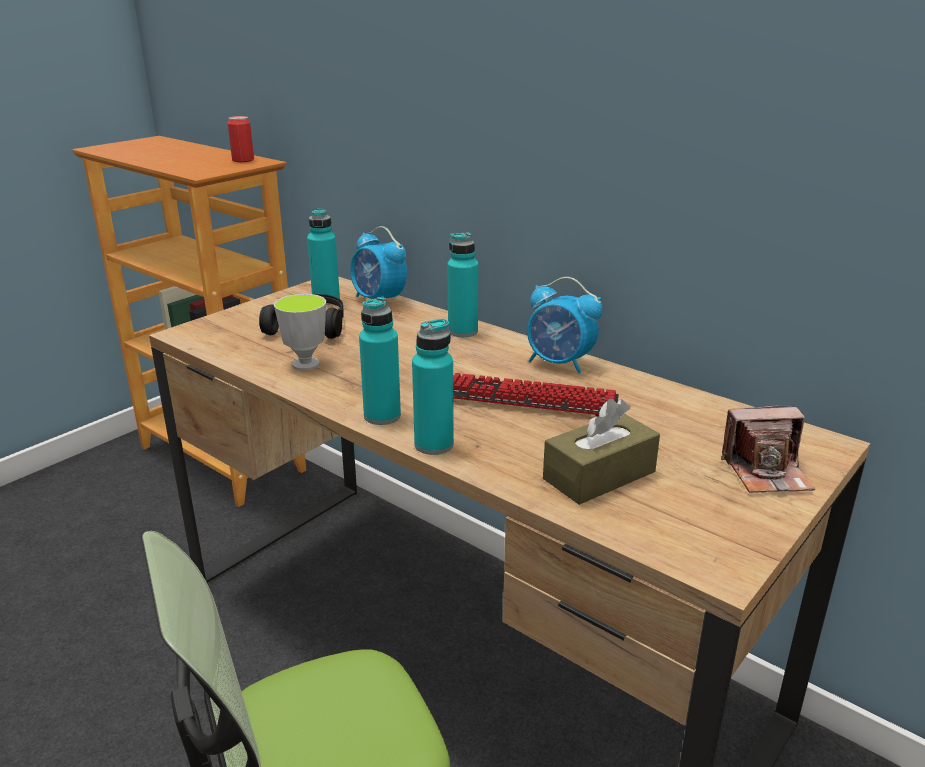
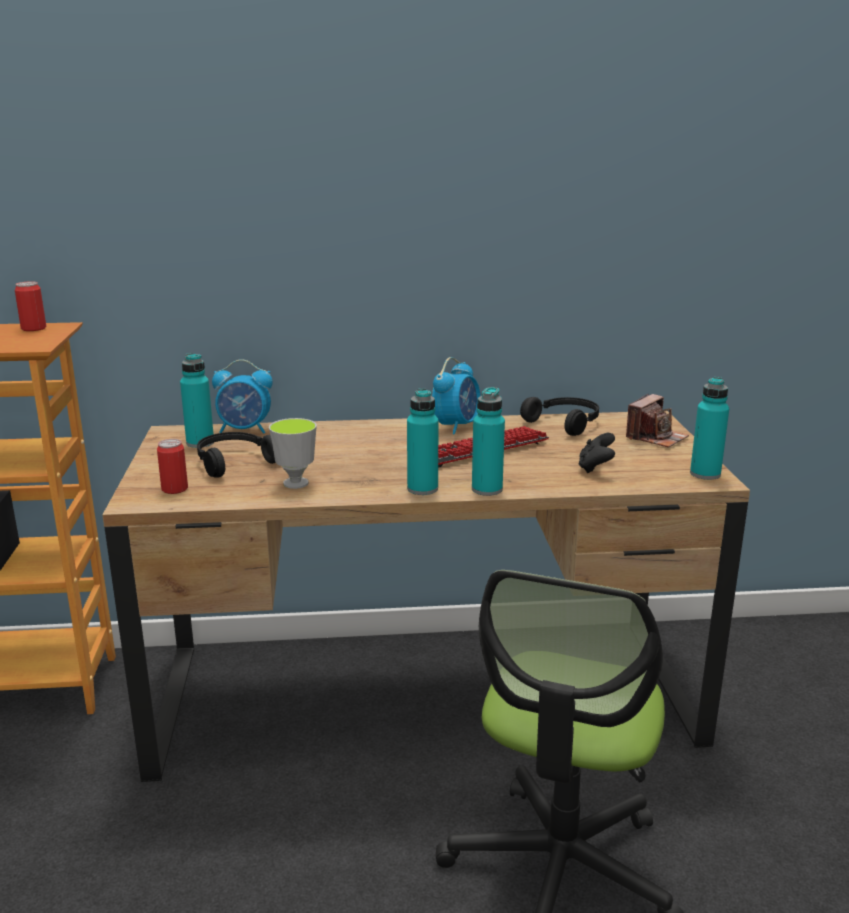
camera: 45 degrees left, 5 degrees down
turquoise bottle [448,232,478,337] -> turquoise bottle moved to [690,377,729,480]
alarm clock [527,277,603,373] -> alarm clock turned 45 degrees counterclockwise [432,357,481,435]
brown tissue box [543,398,660,505] -> black game controller [579,433,615,473]
none -> can [157,439,188,494]
none -> black headphones [520,397,599,436]

